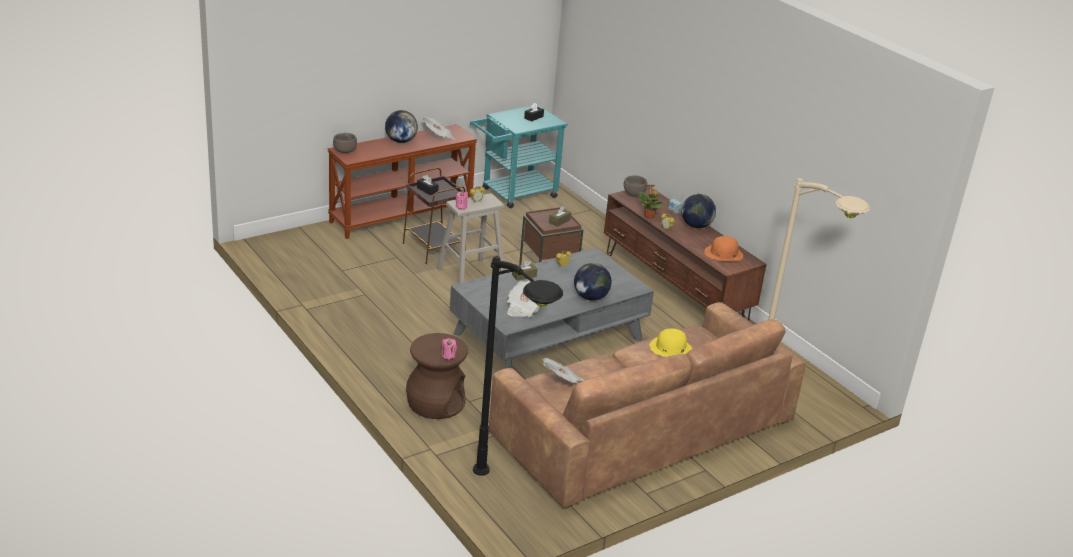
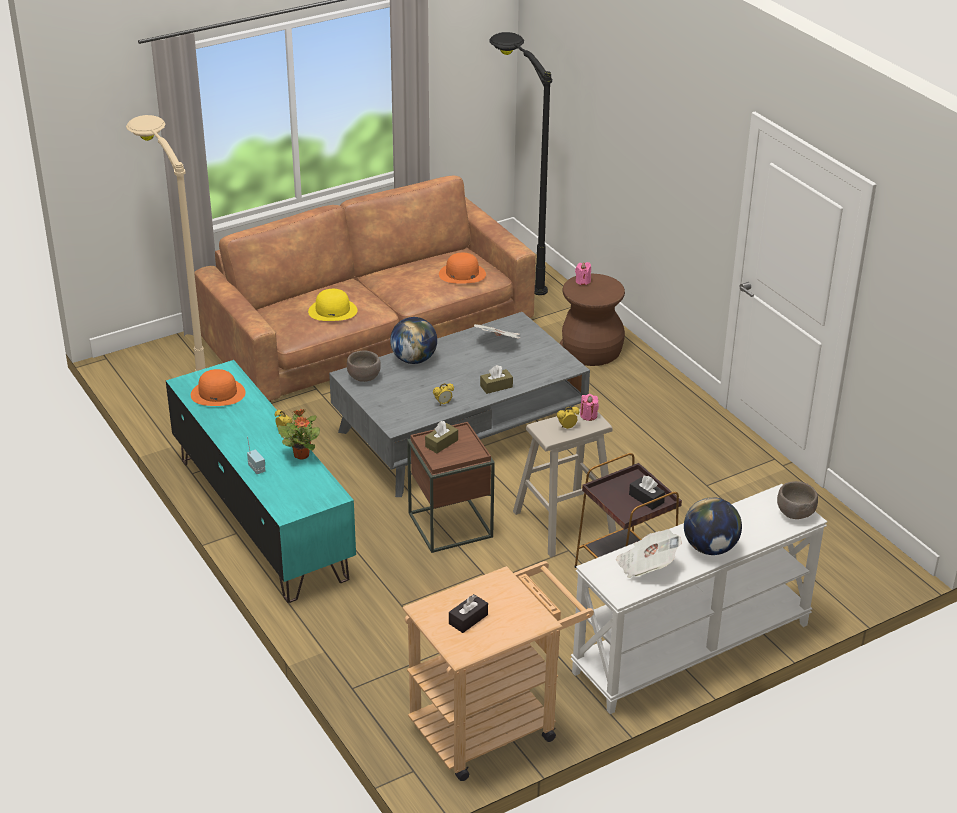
camera: 175 degrees left, 5 degrees up
brown console table [328,124,477,239] -> white console table [571,484,827,714]
turquoise cart [470,105,568,208] -> beige cart [402,561,594,781]
newspaper [542,358,584,383] -> orange hat [439,253,486,283]
brown tv stand [604,185,767,321] -> turquoise tv stand [166,360,356,603]
brown bowl [624,175,647,197] -> brown bowl moved to [347,350,381,382]
globe [681,194,716,228] -> none

